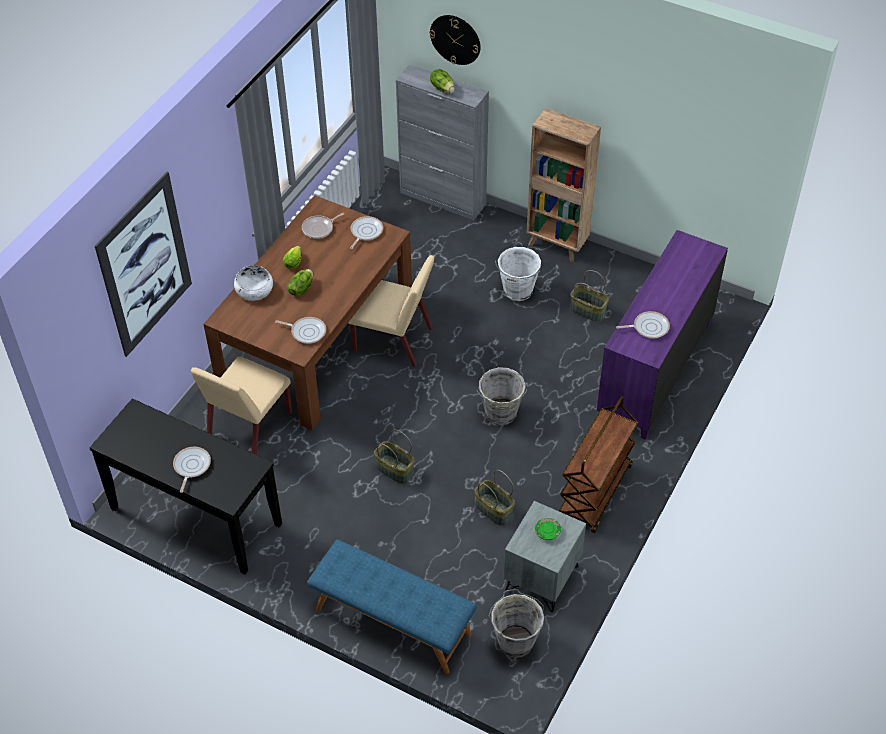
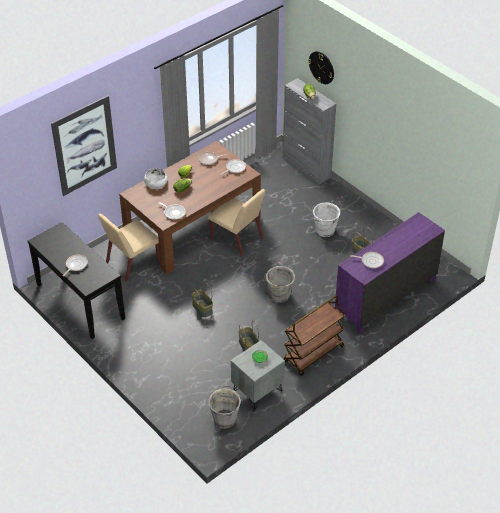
camera: 20 degrees right, 5 degrees down
blue bench [307,539,477,674] -> none
brown bookcase [526,108,601,262] -> none

